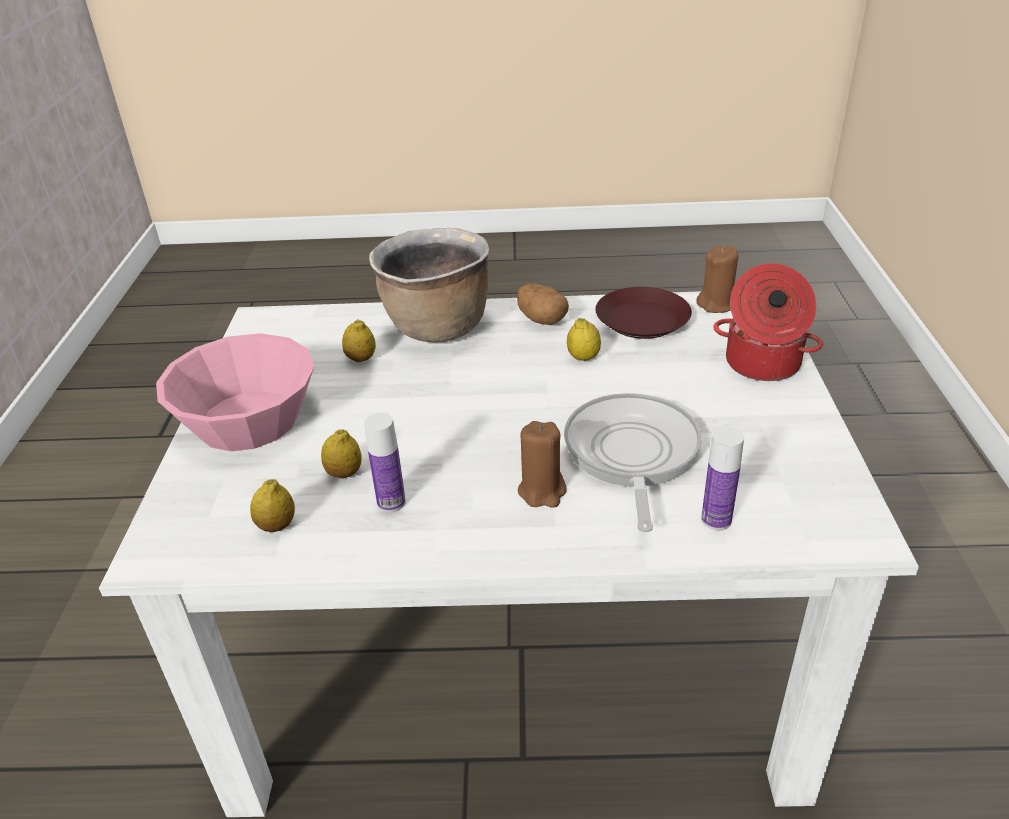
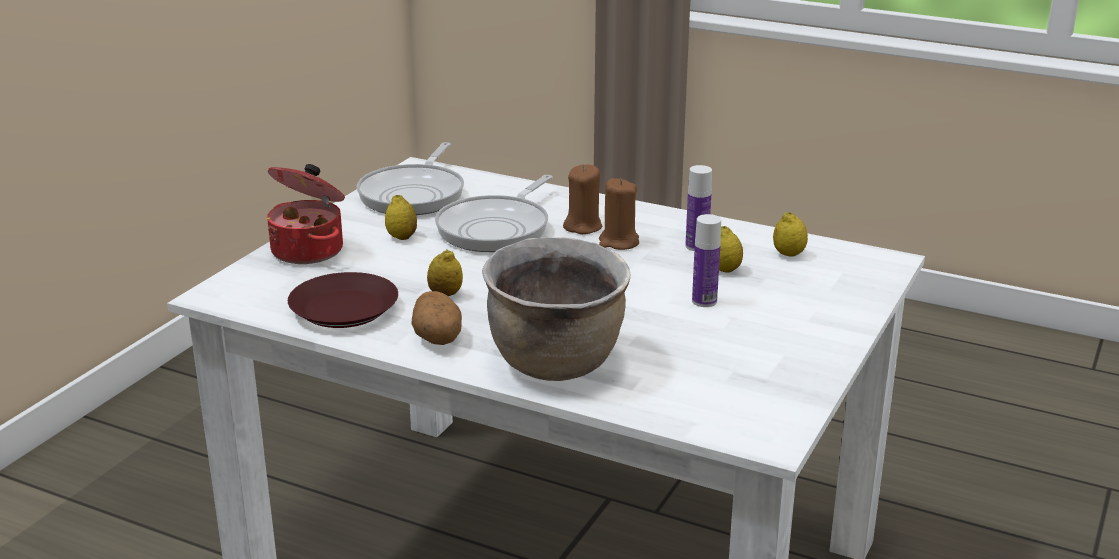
camera: 155 degrees left, 10 degrees down
pink bowl [156,333,314,451] -> none
lemon [342,319,376,362] -> lemon moved to [385,195,417,240]
brown candle [696,245,738,313] -> brown candle moved to [599,178,639,250]
bottle [701,427,744,531] -> bottle moved to [692,214,721,307]
none -> frying pan [357,142,464,215]

